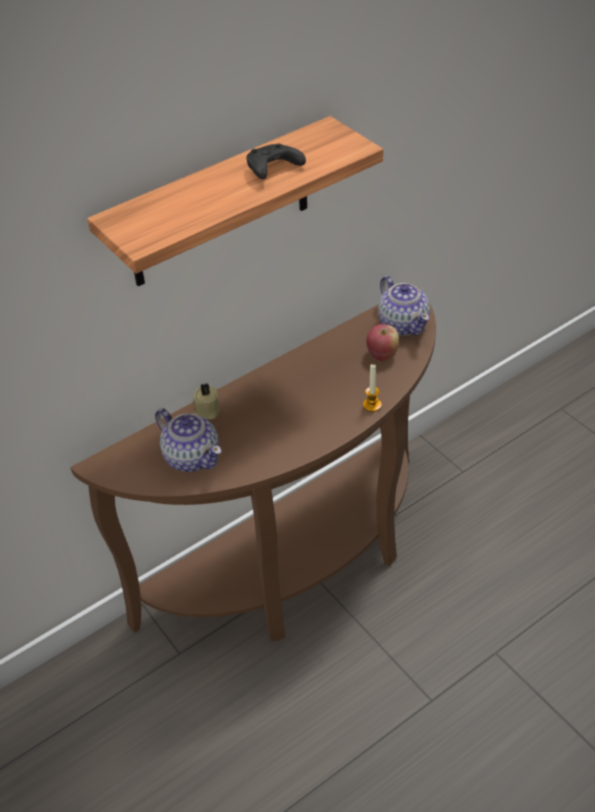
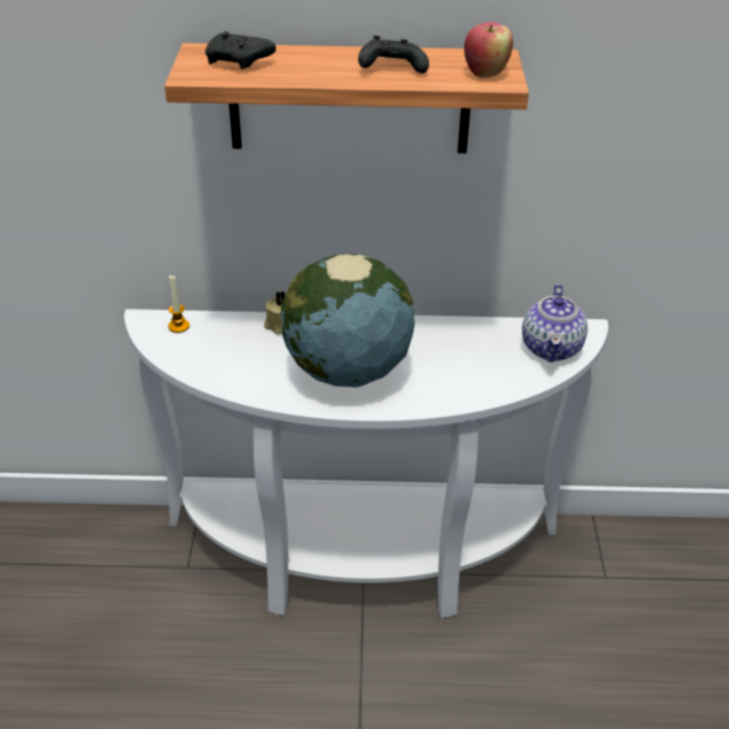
camera: 35 degrees right, 5 degrees down
brown console table [70,285,436,642] -> white console table [124,309,608,618]
teapot [155,408,222,472] -> none
candle [363,364,382,412] -> candle moved to [168,275,190,333]
apple [366,324,399,362] -> apple moved to [464,22,513,78]
none -> black game controller [205,31,276,69]
none -> globe [281,254,415,387]

